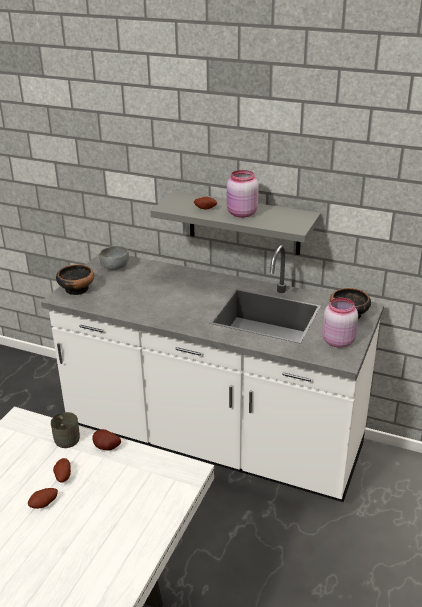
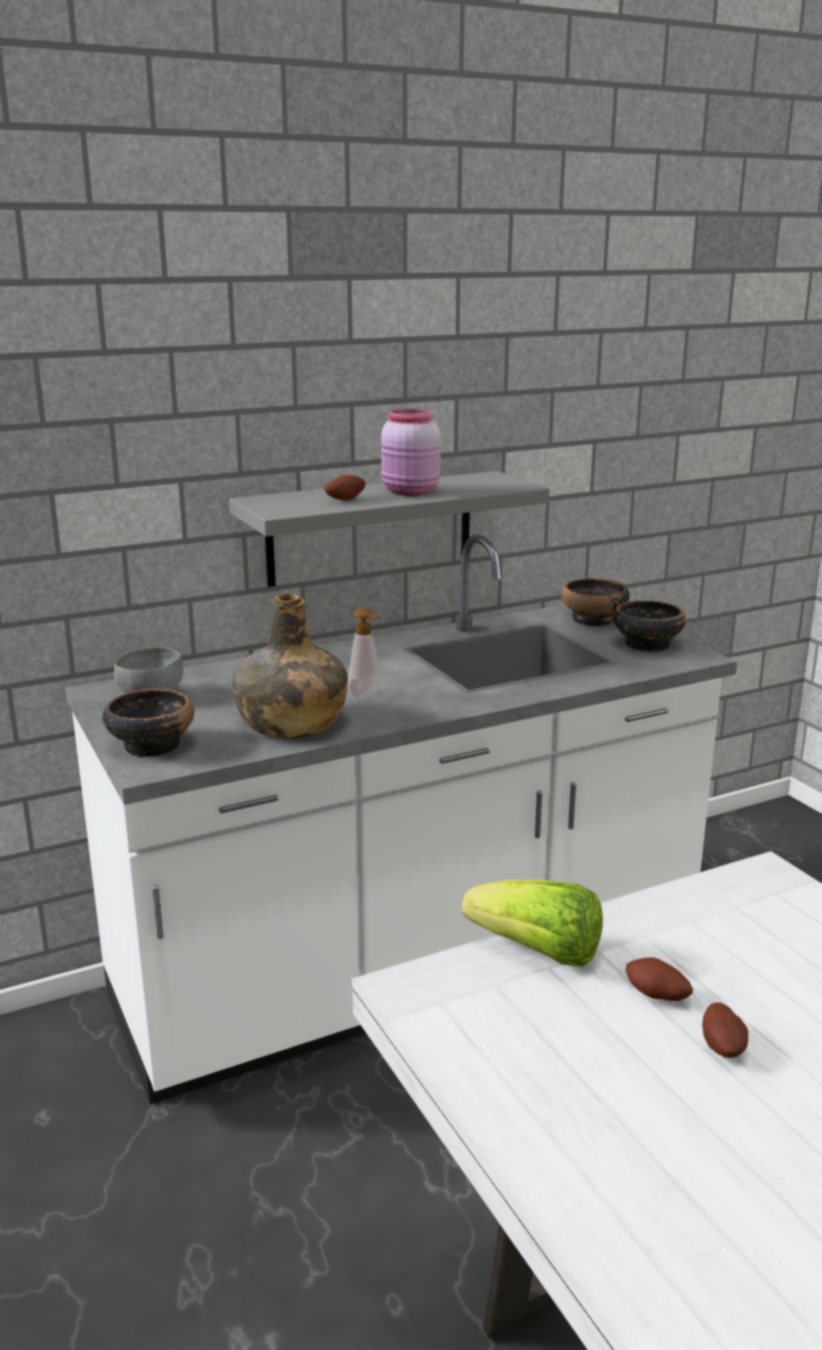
camera: 50 degrees left, 10 degrees down
grey mug [51,412,80,448] -> lettuce [462,880,603,967]
potato [93,429,121,451] -> none
pink jar [322,298,358,348] -> bowl [613,600,686,652]
none -> green bottle [232,593,348,739]
none -> soap dispenser [348,607,381,699]

